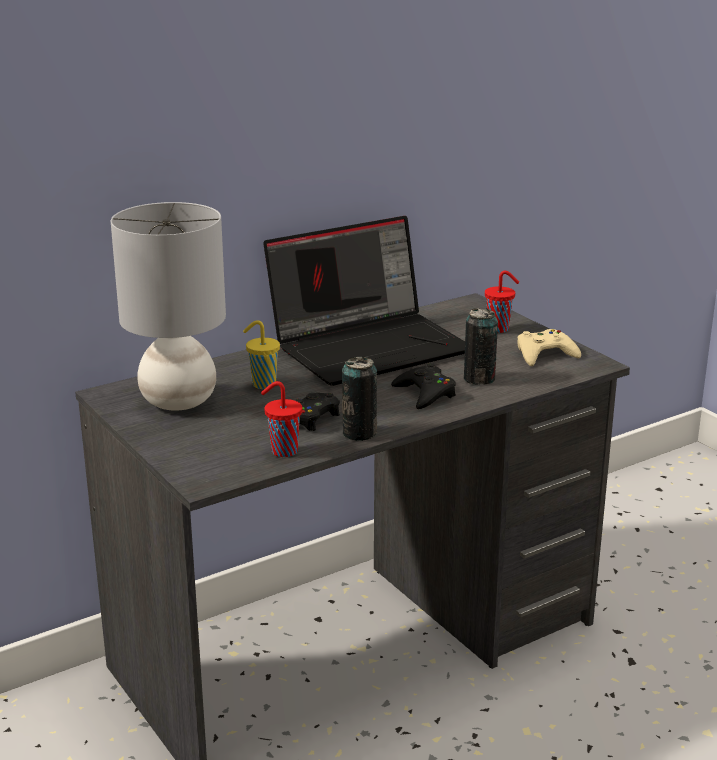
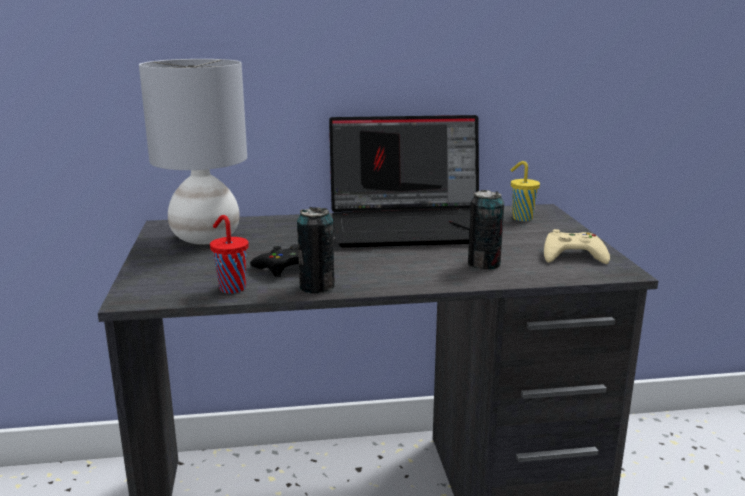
camera: 25 degrees right, 5 degrees down
yellow cup [243,320,280,389] -> yellow cup moved to [511,161,540,221]
black game controller [391,363,456,409] -> none
red cup [485,271,519,333] -> none

